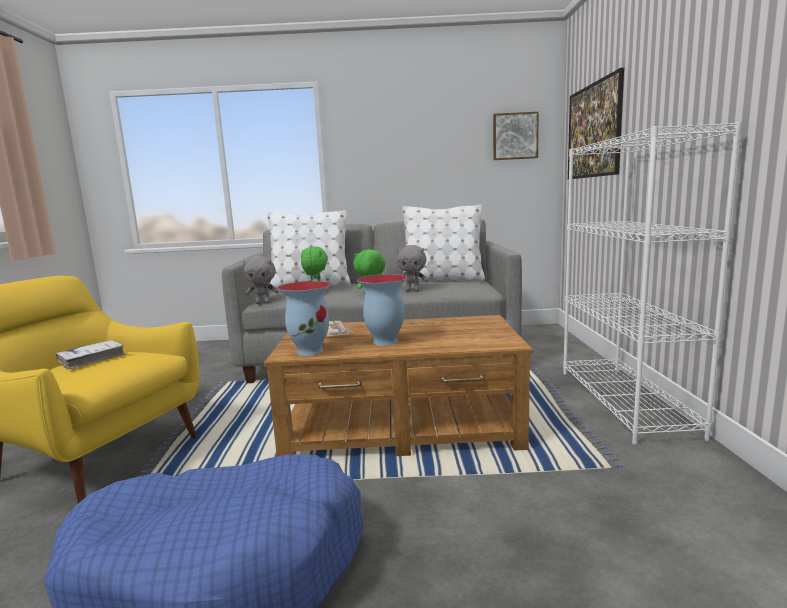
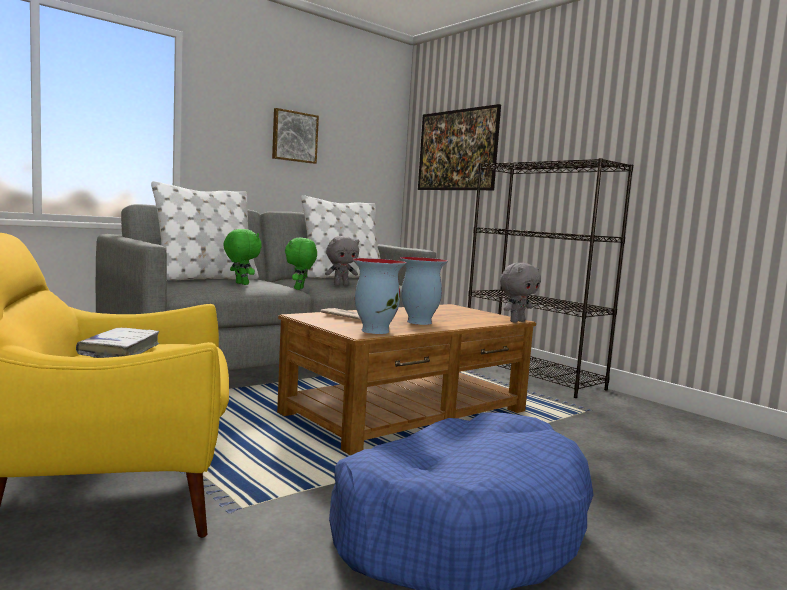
camera: 40 degrees left, 5 degrees down
grey plush toy [243,256,279,304] -> grey plush toy moved to [500,263,541,322]
picture [493,112,539,160] -> picture moved to [272,108,319,164]
white bookcase [563,122,742,445] -> black bookcase [468,158,633,398]

